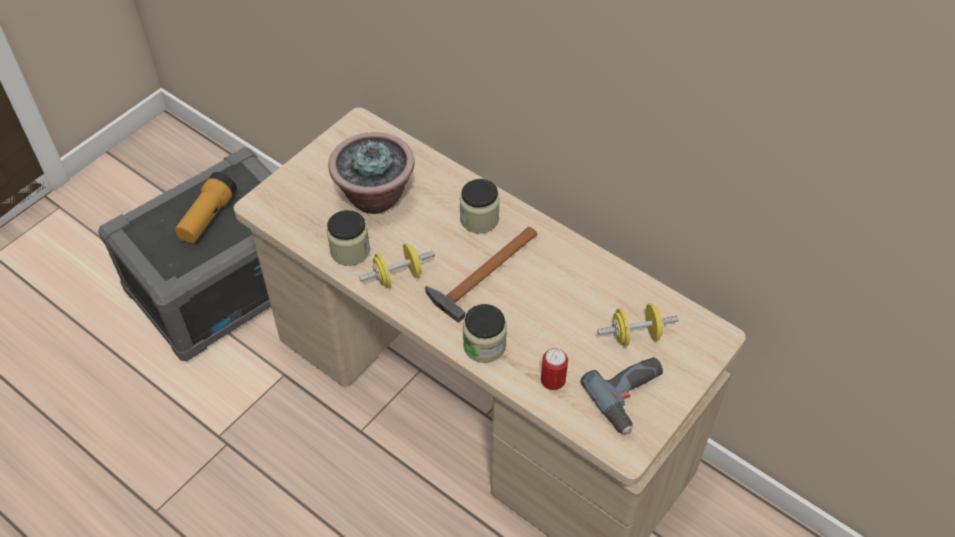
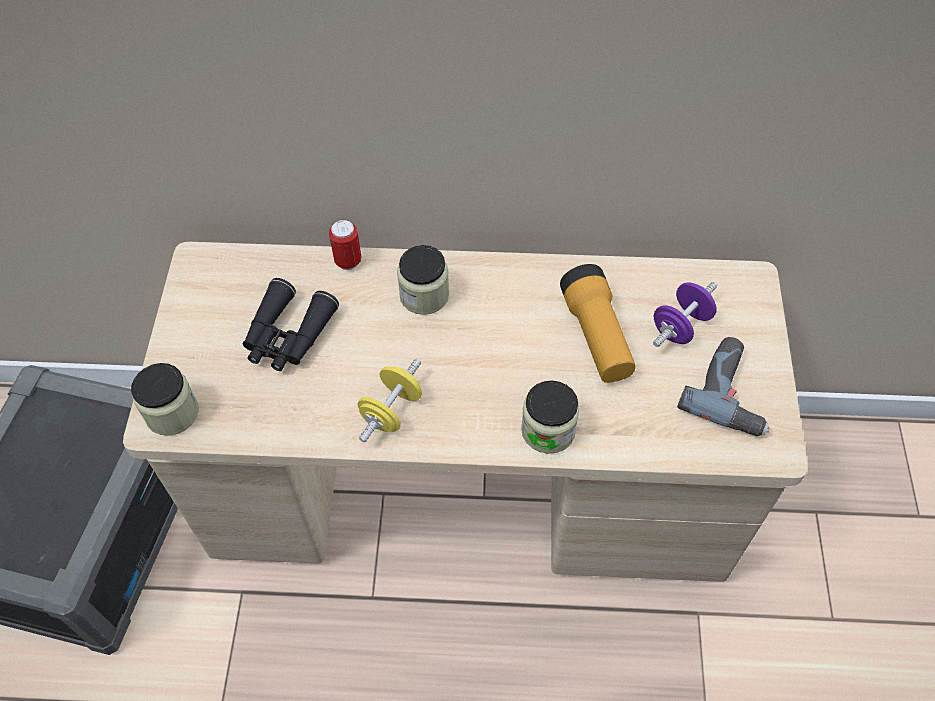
camera: 35 degrees left, 5 degrees up
flashlight [175,172,237,244] -> flashlight moved to [560,264,636,383]
jar [327,210,370,266] -> jar moved to [131,363,199,436]
potted plant [328,132,415,214] -> black binoculars [243,278,339,371]
hammer [425,227,537,322] -> none
can [541,348,568,391] -> can moved to [329,219,362,270]
yellow dumbbell [597,303,679,346] -> purple dumbbell [653,282,717,347]

